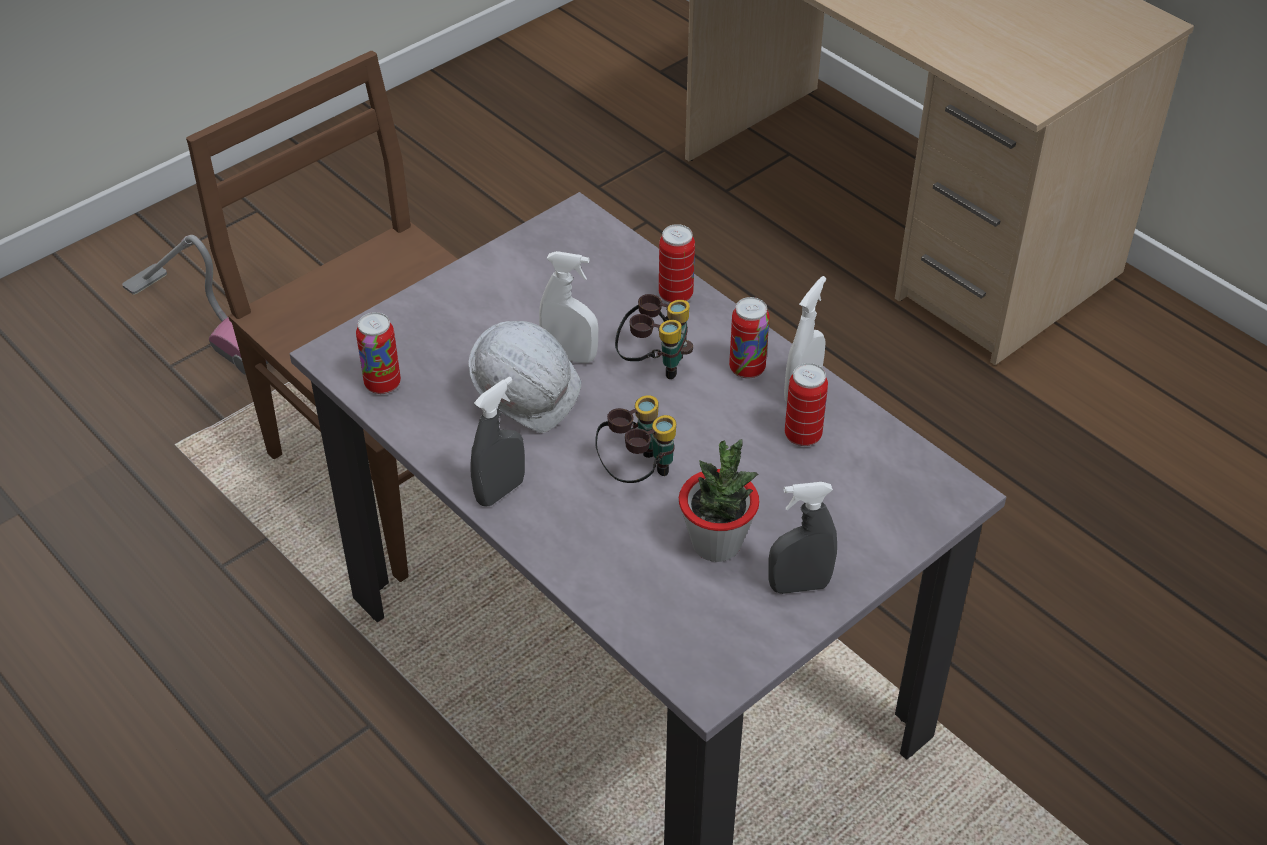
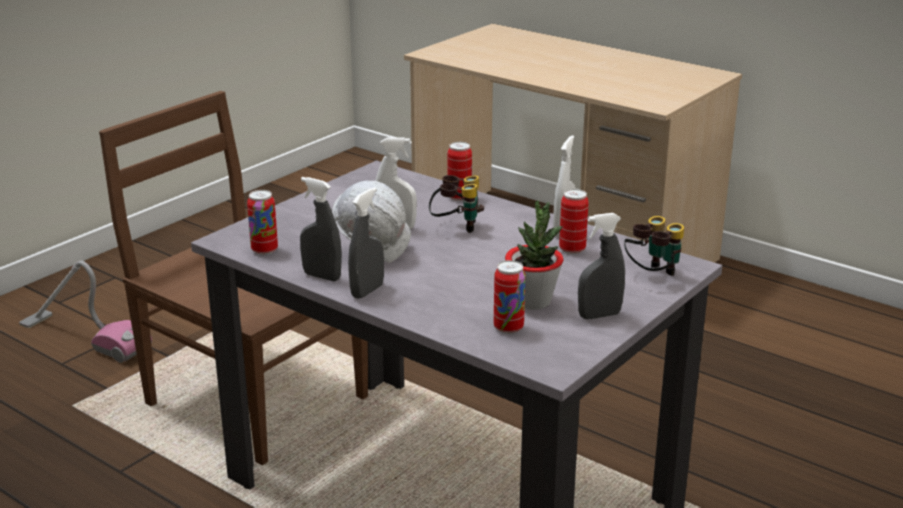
camera: 10 degrees left, 20 degrees down
binoculars [595,395,676,483] -> binoculars moved to [624,216,684,276]
can [729,297,770,379] -> can moved to [494,260,526,334]
none -> grey spray bottle [300,177,342,281]

